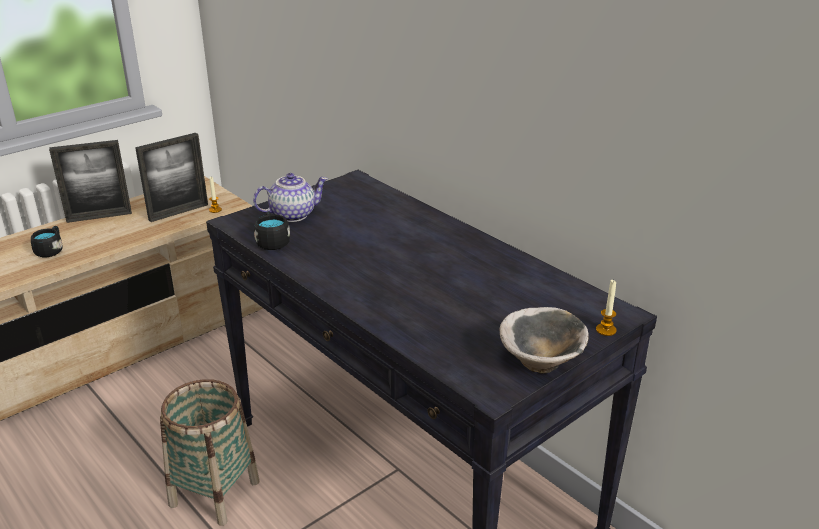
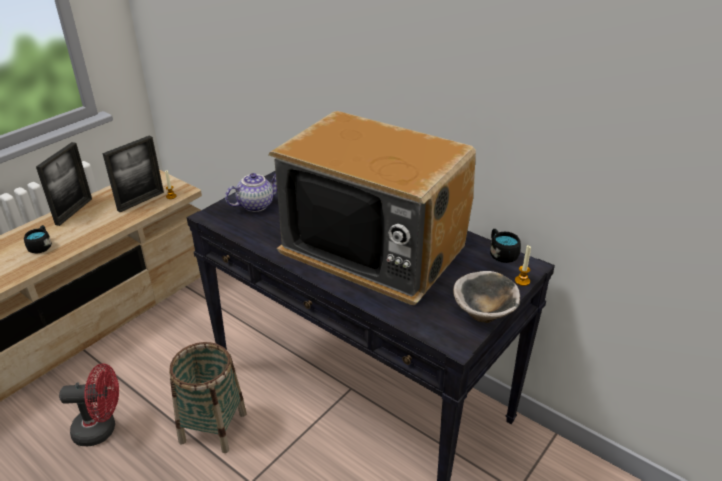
camera: 10 degrees left, 5 degrees up
picture frame [49,140,132,223] -> picture frame turned 45 degrees counterclockwise [36,142,92,226]
black mug [254,211,290,250] -> black mug moved to [490,229,521,263]
none -> red fan [59,363,119,446]
none -> television [268,111,476,305]

